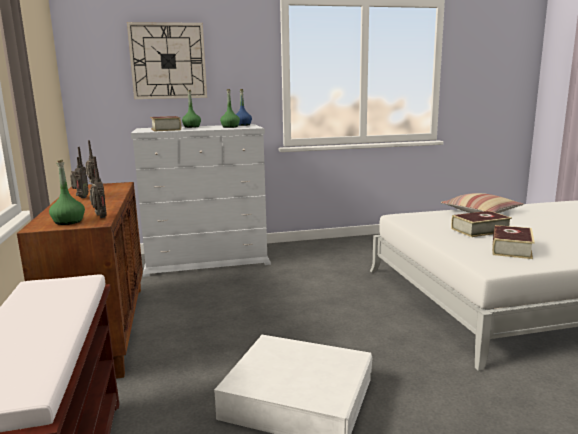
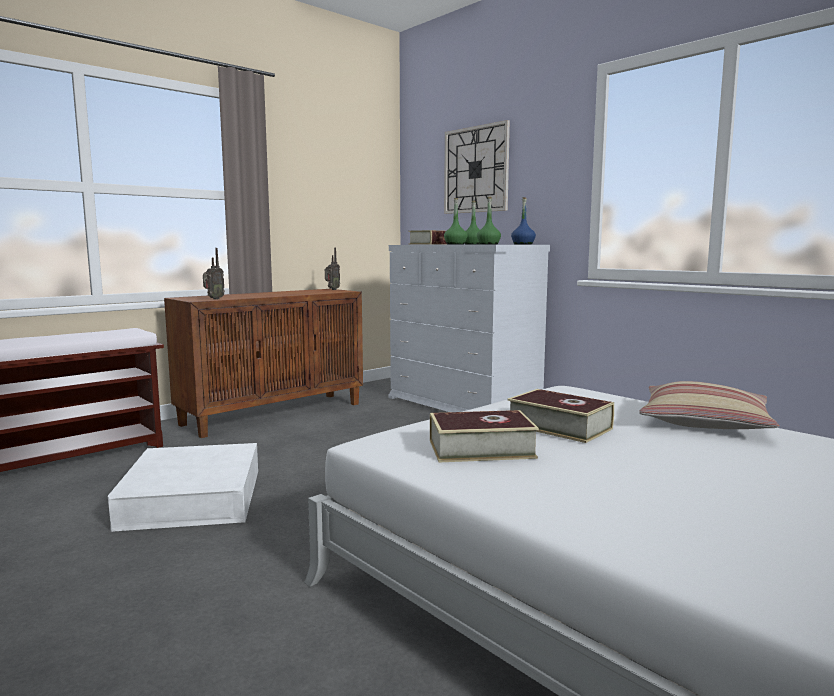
camera: 60 degrees right, 5 degrees down
green bottle [49,160,85,225] -> green bottle moved to [444,198,467,245]
radio [70,147,89,198] -> none

